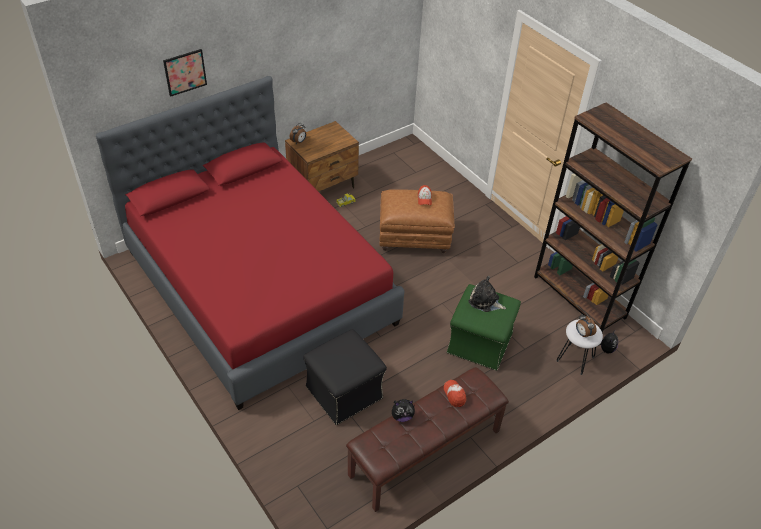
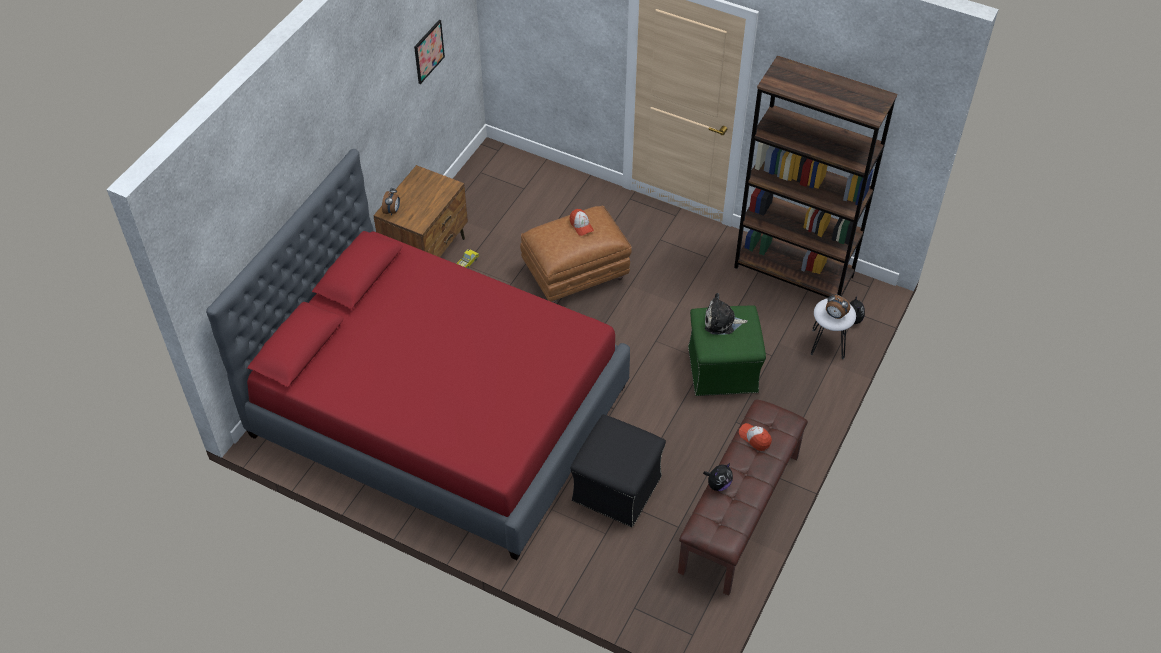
camera: 25 degrees left, 5 degrees up
picture [163,49,207,97] -> picture moved to [414,20,445,84]

